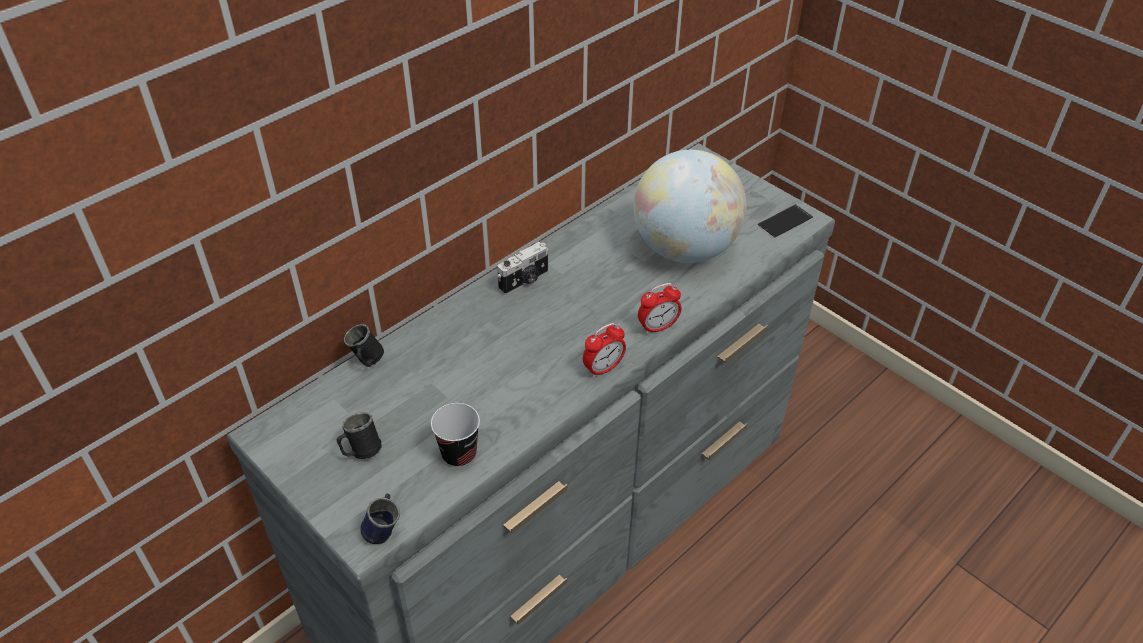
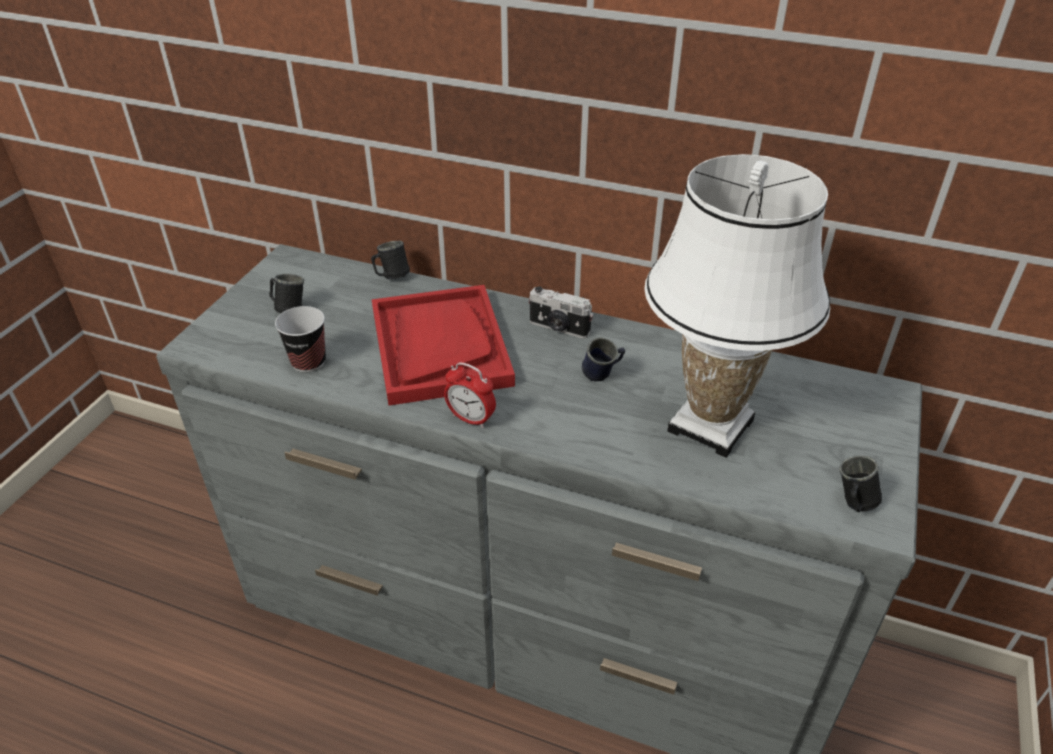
camera: 65 degrees right, 5 degrees down
blue mug [360,494,400,544] -> blue mug moved to [582,337,625,381]
globe [633,150,746,263] -> white table lamp [644,154,830,458]
alarm clock [638,283,681,334] -> none
phone [758,204,813,237] -> black mug [839,455,882,512]
none -> red tray [372,285,515,406]

